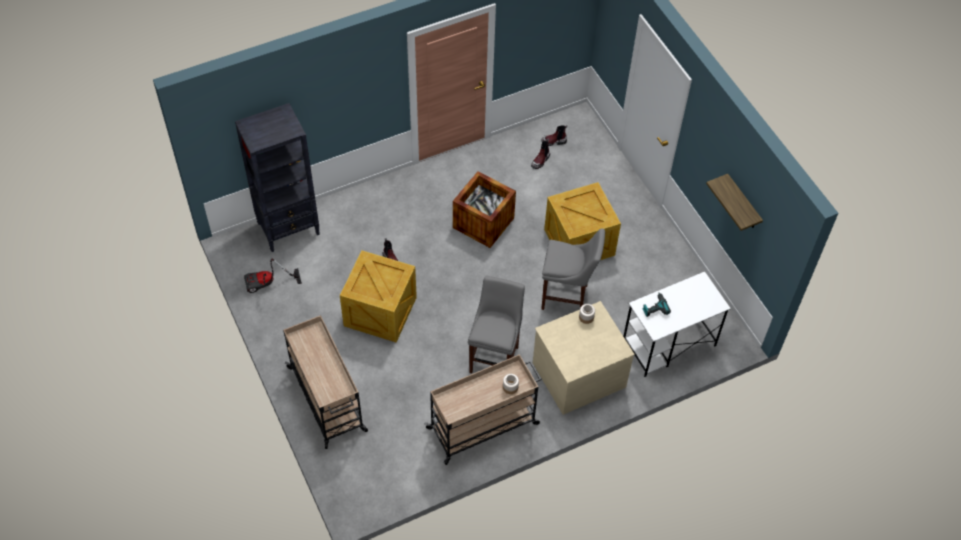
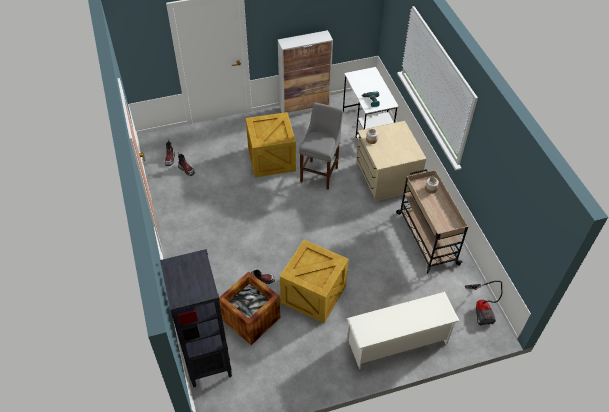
camera: 80 degrees left, 5 degrees down
vacuum cleaner [244,259,302,293] -> vacuum cleaner moved to [465,281,503,326]
beige cart [283,315,368,449] -> white shoe rack [347,292,459,369]
crate [453,171,516,248] -> crate moved to [219,272,280,345]
grey stool [468,276,525,373] -> none
shelf [706,174,763,231] -> none
none -> cabinet [278,30,333,116]

